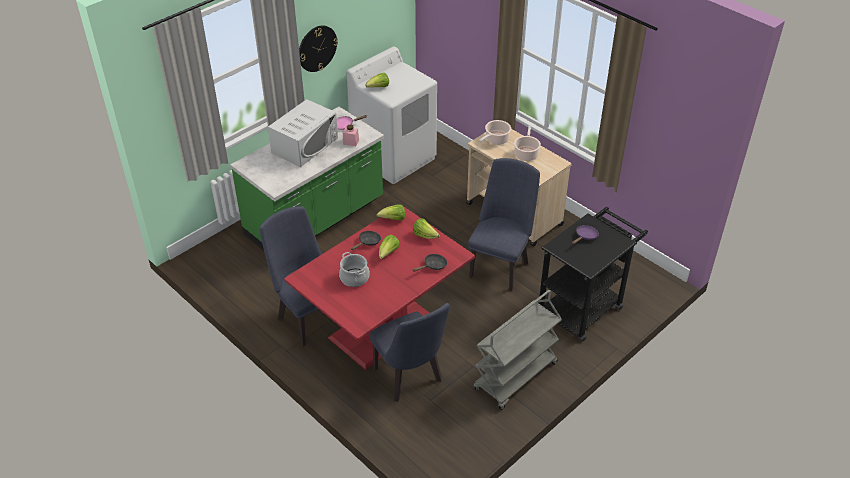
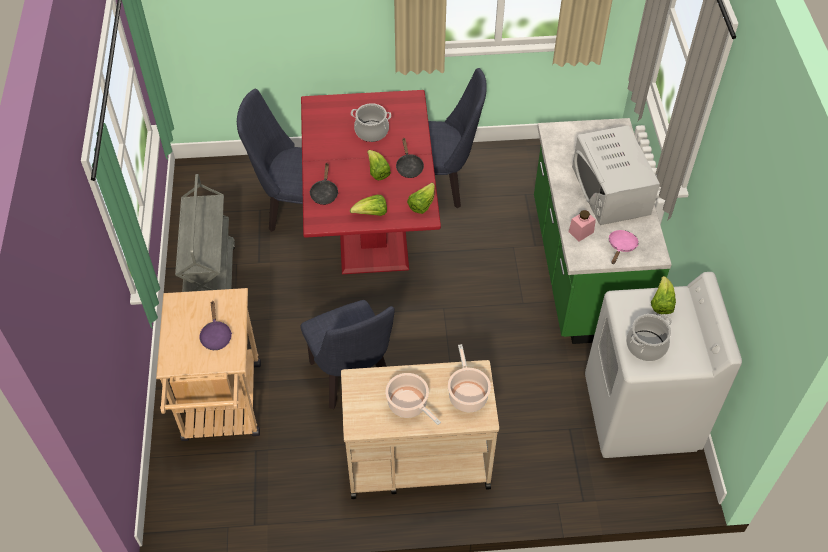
camera: 130 degrees right, 10 degrees up
wall clock [299,25,338,72] -> none
black cart [539,207,648,342] -> beige cart [156,288,261,441]
none -> cooking pot [626,314,672,361]

